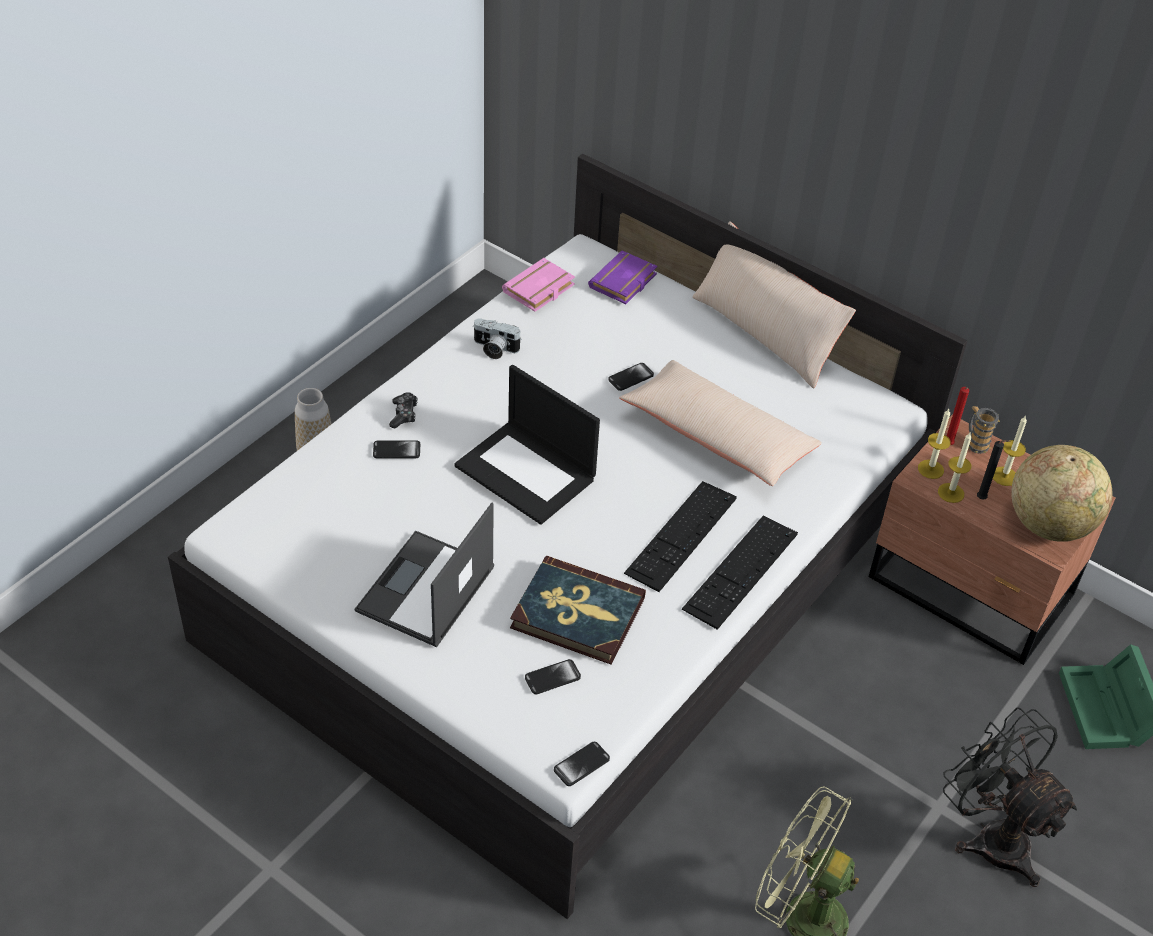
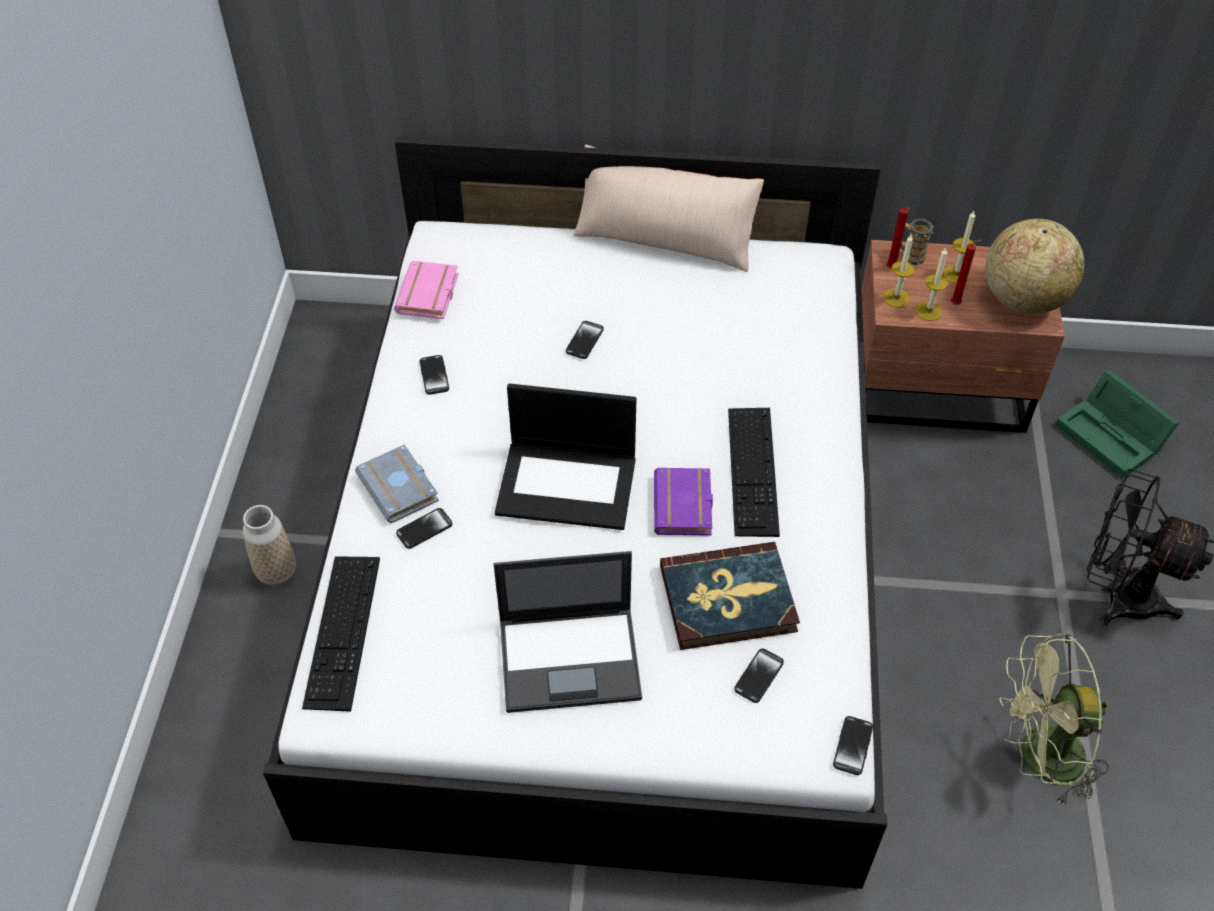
camera: 30 degrees left, 5 degrees up
laptop [355,502,494,647] -> laptop turned 90 degrees counterclockwise [494,551,642,713]
game controller [389,392,418,428] -> grey book [355,444,439,523]
camera [473,318,522,359] -> phone [419,355,449,395]
purple book [588,250,658,304] -> purple book moved to [654,468,713,536]
beige pillow [619,360,822,486] -> none
keyboard [682,516,798,630] -> keyboard moved to [302,556,380,712]
black candle [977,440,1011,500] -> red candle [951,239,983,305]

